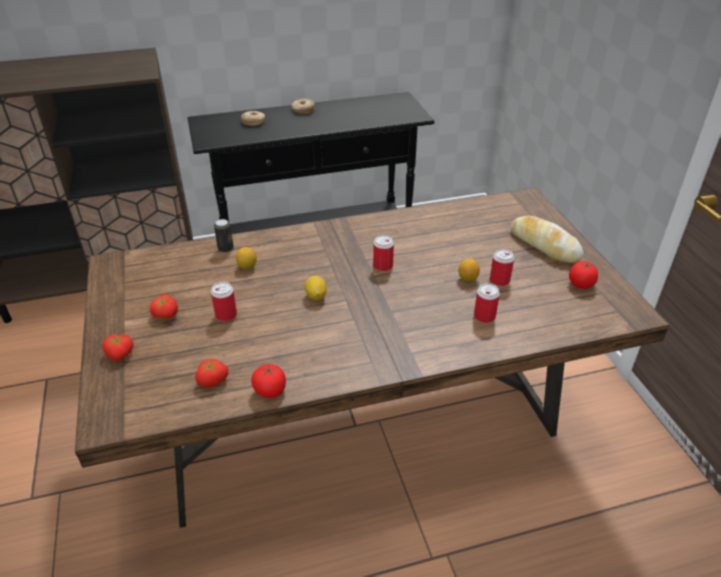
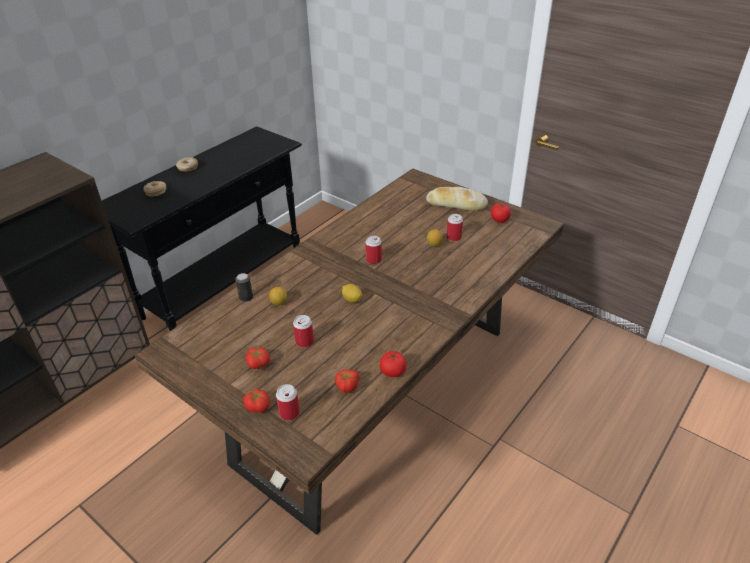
camera: 35 degrees left, 0 degrees up
can [474,283,500,323] -> can moved to [276,384,300,421]

